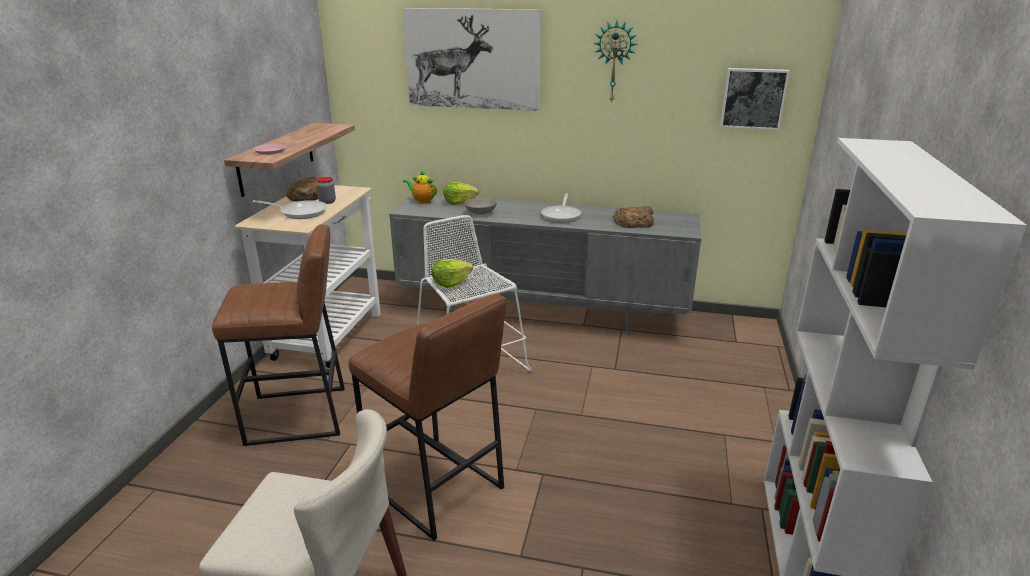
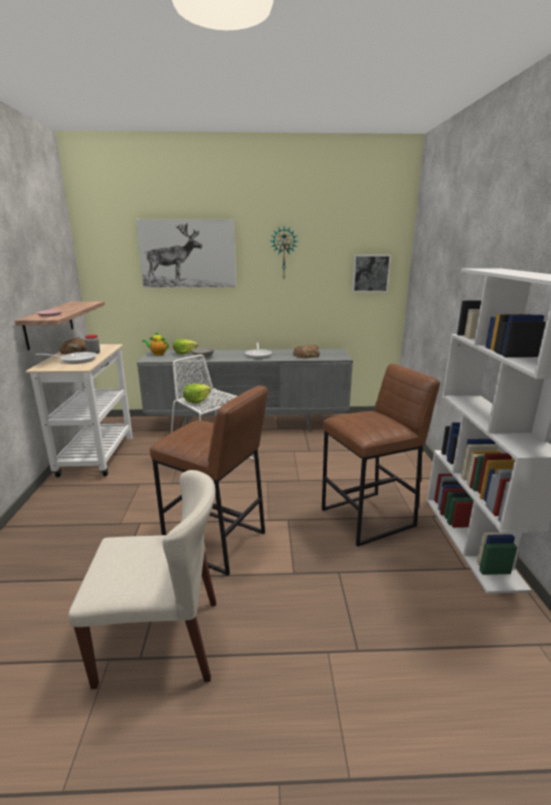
camera: 15 degrees left, 5 degrees down
brown stool [212,224,345,446] -> brown stool moved to [322,364,440,547]

